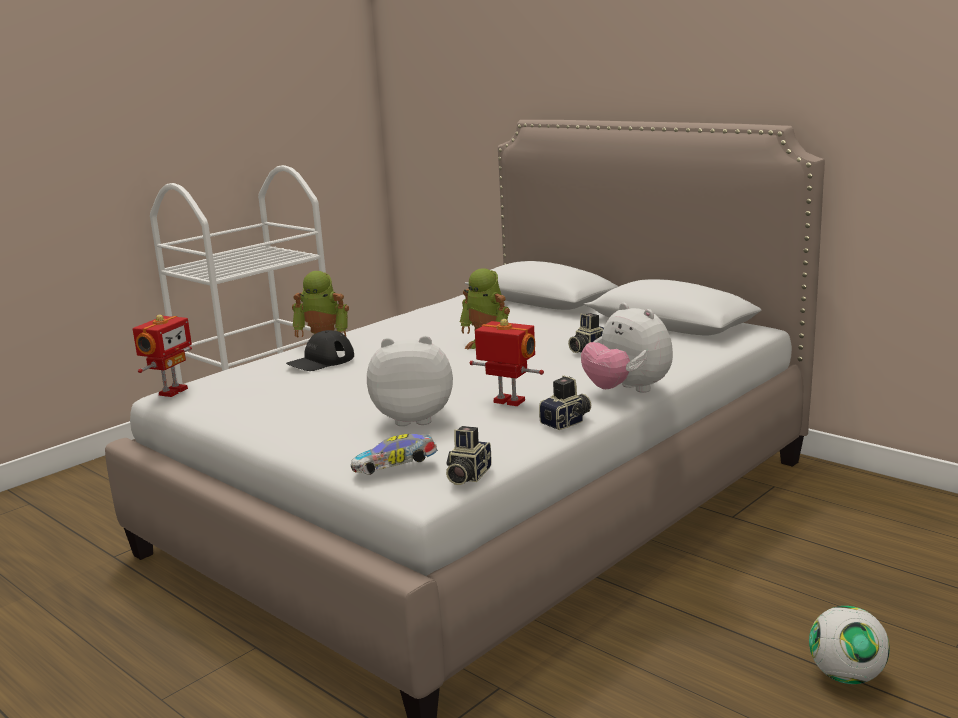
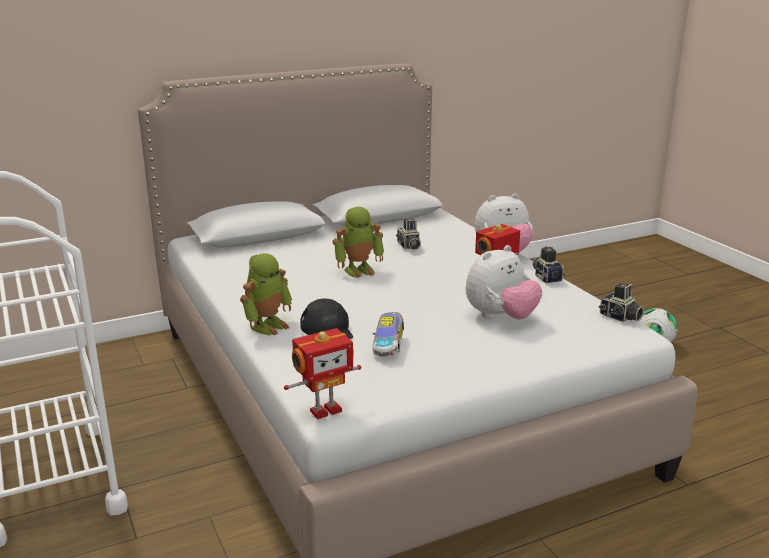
camera: 70 degrees left, 5 degrees up
toy robot [133,315,192,397] -> toy robot turned 105 degrees clockwise [284,328,361,419]
toy car [351,434,438,475] -> toy car moved to [372,312,404,357]
plush toy [367,336,453,426] -> plush toy turned 150 degrees counterclockwise [466,245,542,320]

